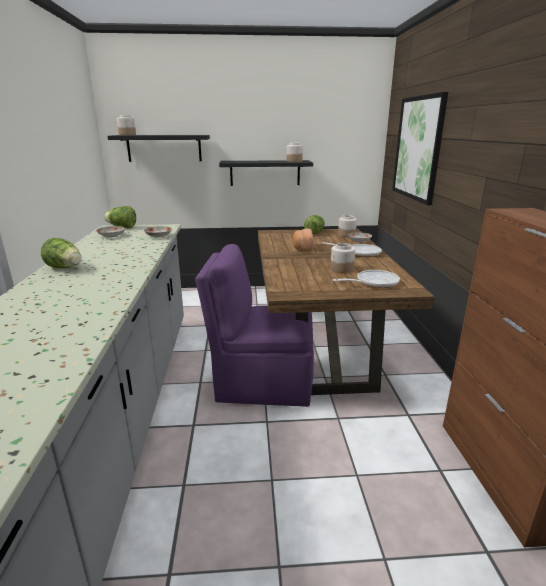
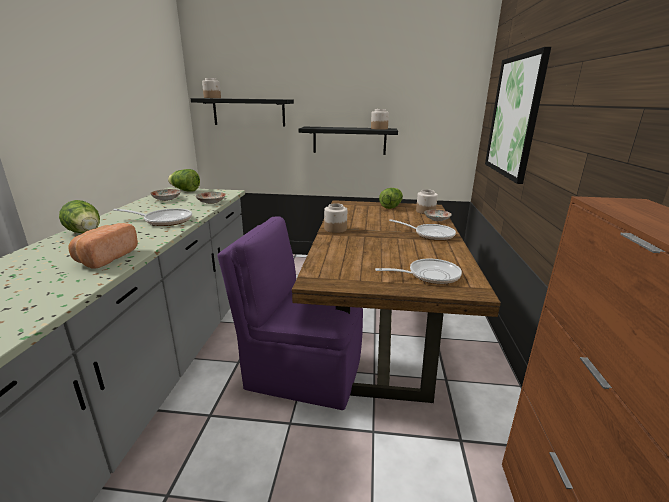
camera: 10 degrees right, 0 degrees up
bread [293,228,313,251] -> bread moved to [68,223,138,269]
jar [331,243,355,273] -> jar moved to [324,203,347,233]
none -> frying pan [113,208,192,226]

